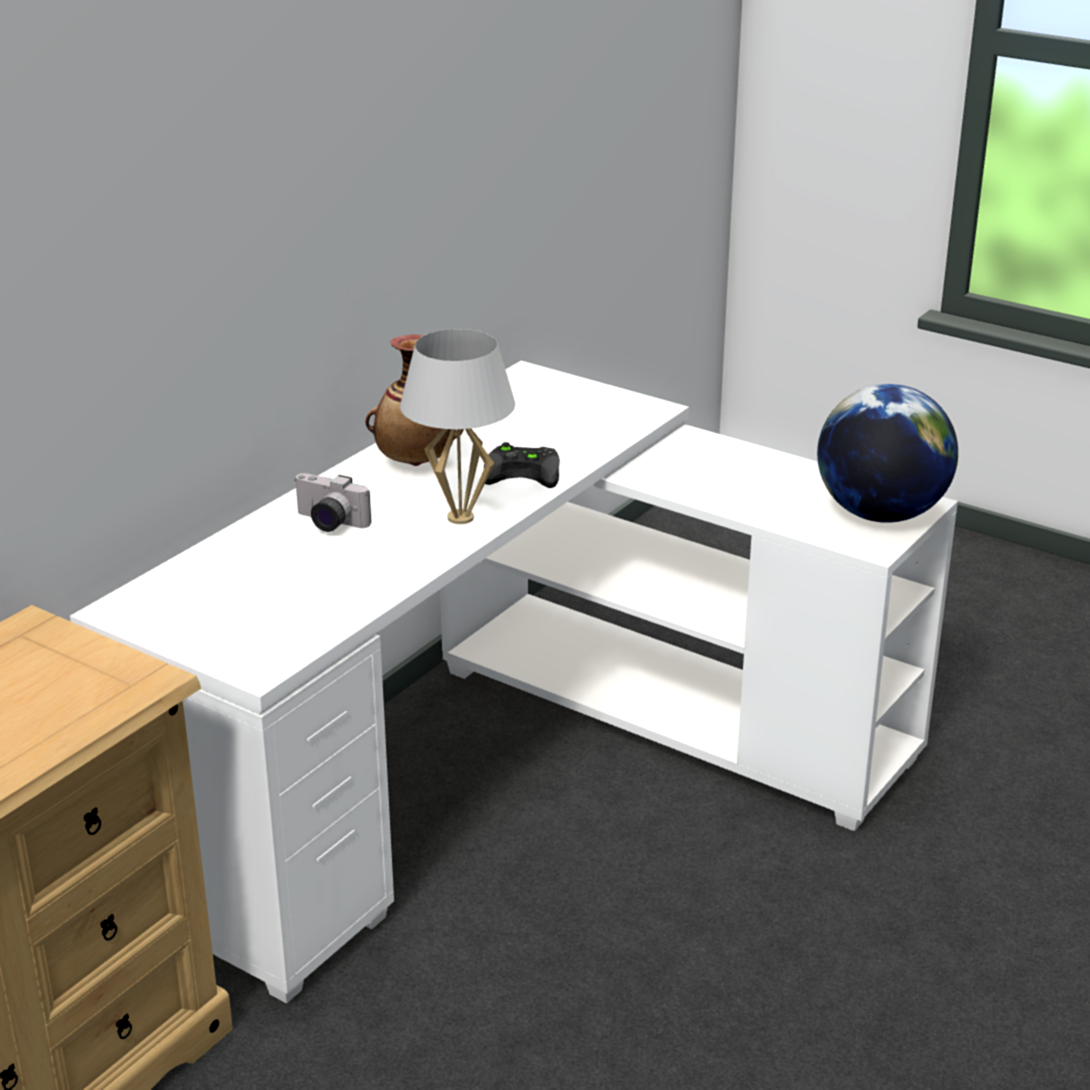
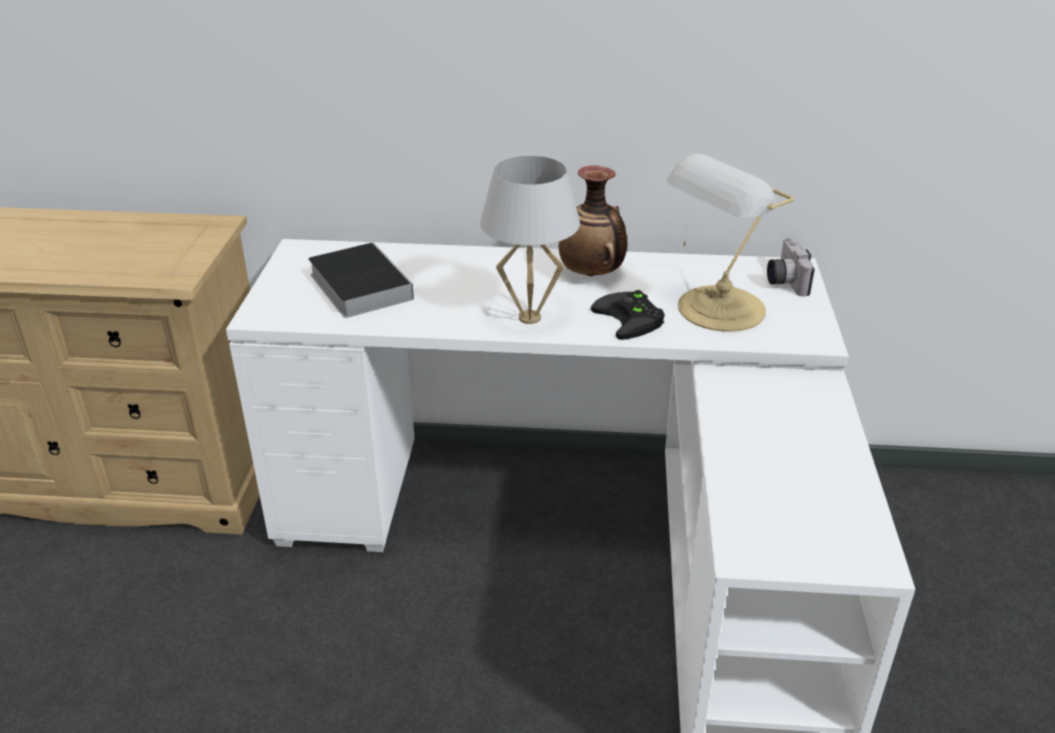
camera: 60 degrees right, 5 degrees up
camera [294,473,371,532] -> camera moved to [767,238,815,297]
globe [817,384,958,523] -> none
none -> book [308,242,414,318]
none -> table lamp [667,154,795,332]

